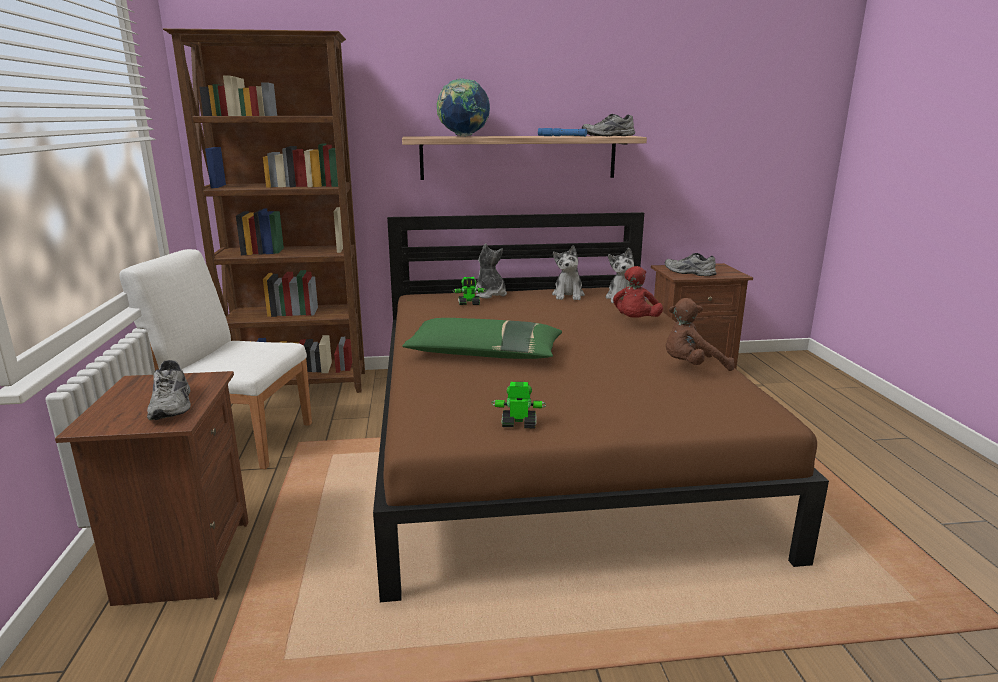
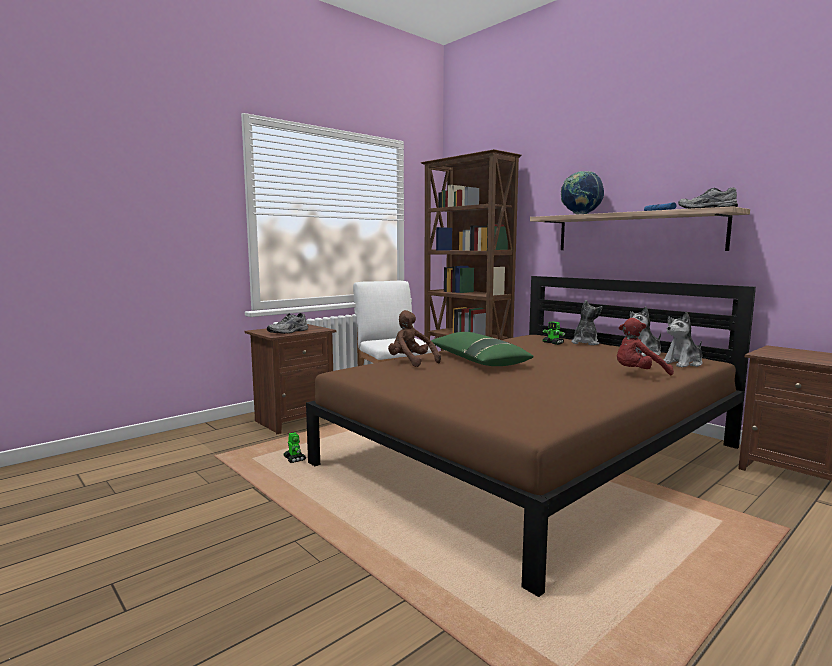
camera: 55 degrees right, 10 degrees down
toy robot [491,382,546,429] -> toy robot moved to [283,432,306,463]
grey shoe [665,253,716,276] -> none
brown plush toy [666,298,735,371] -> brown plush toy moved to [388,310,441,367]

